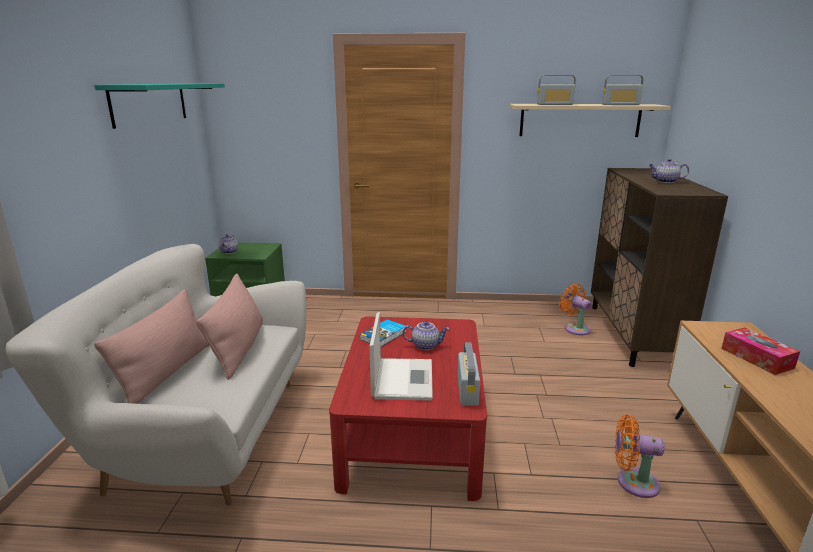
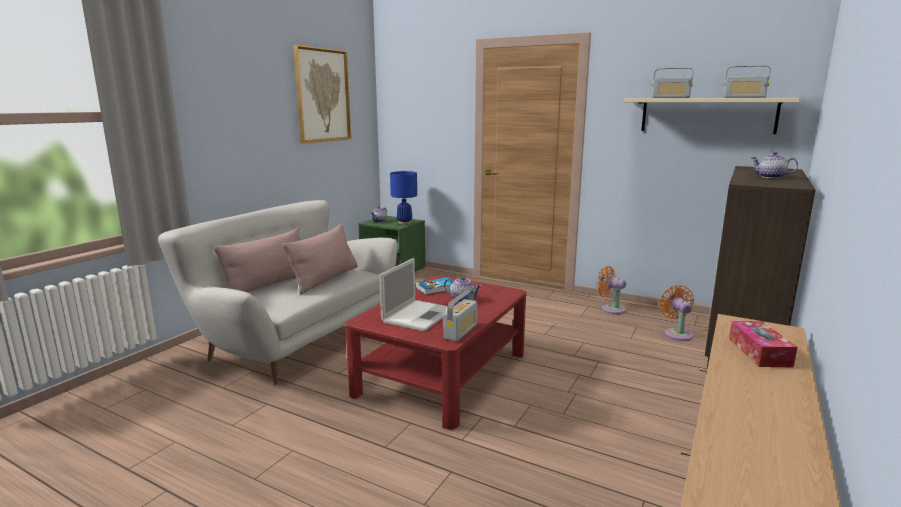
camera: 25 degrees right, 5 degrees down
turquoise shelf [94,83,225,129] -> picture [293,45,351,144]
orange fan [615,415,664,498] -> orange fan moved to [596,266,626,314]
none -> blue table lamp [390,171,417,225]

